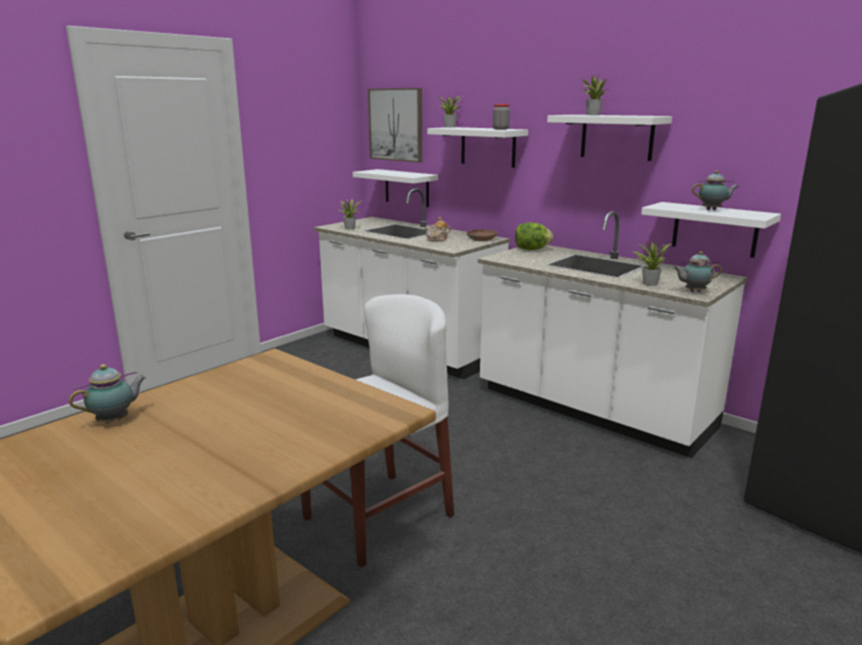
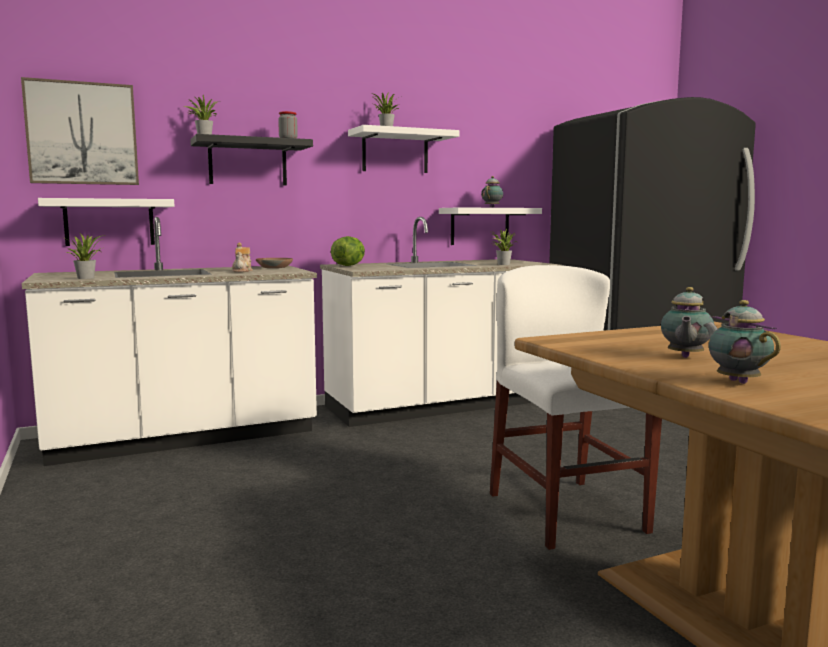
camera: 65 degrees left, 10 degrees down
white shelf [427,127,528,168] -> black shelf [190,134,313,185]
teapot [673,251,722,292] -> teapot moved to [661,287,714,358]

